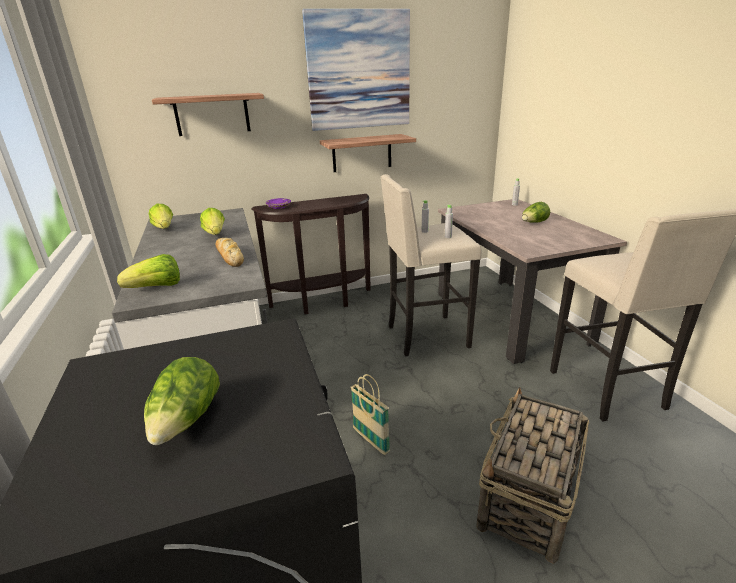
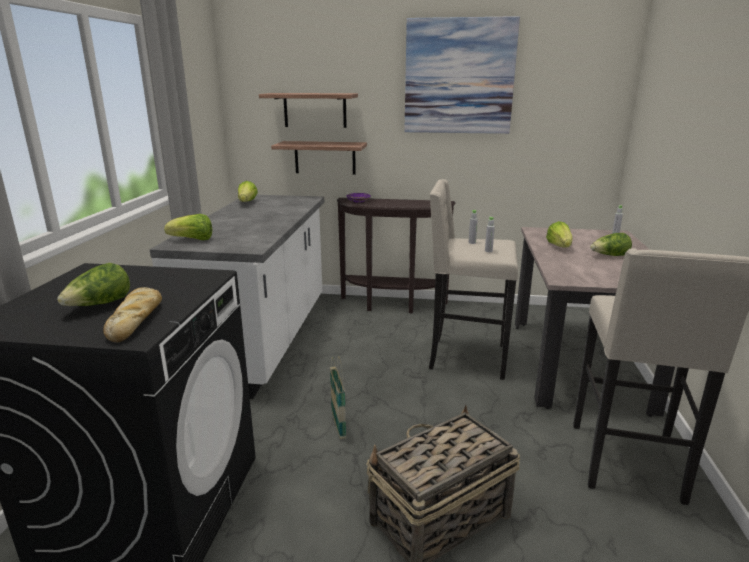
camera: 25 degrees right, 5 degrees down
lettuce [200,208,225,235] -> lettuce moved to [546,221,573,248]
bread [215,238,244,267] -> bread moved to [103,287,162,342]
shelf [320,134,416,172] -> shelf moved to [271,141,367,175]

